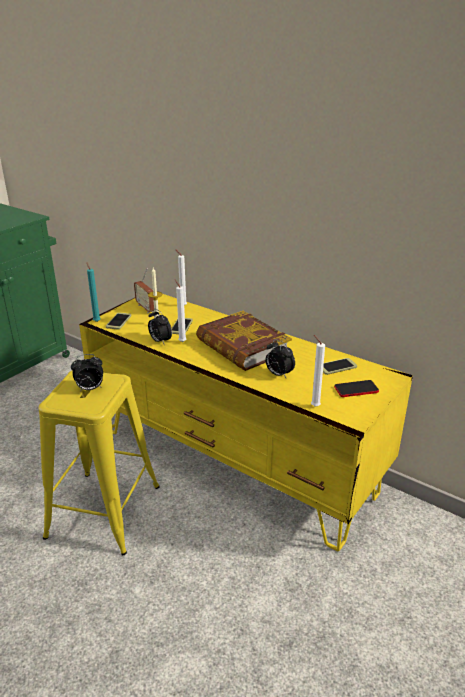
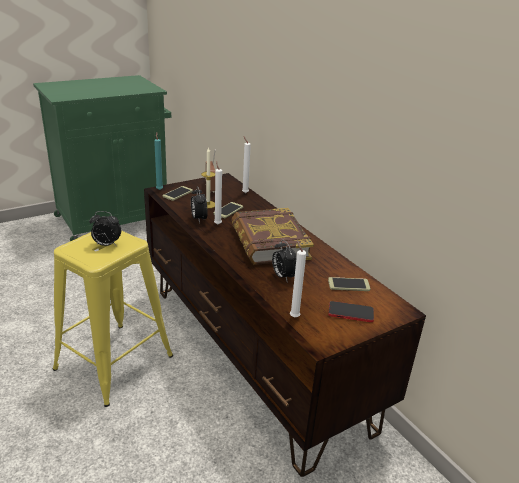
camera: 20 degrees right, 0 degrees up
yellow tv stand [79,294,413,551] -> brown tv stand [144,173,426,477]

